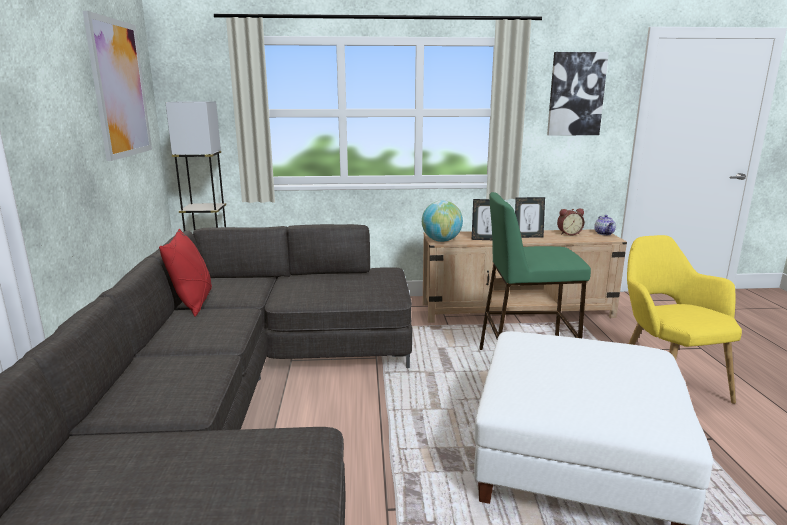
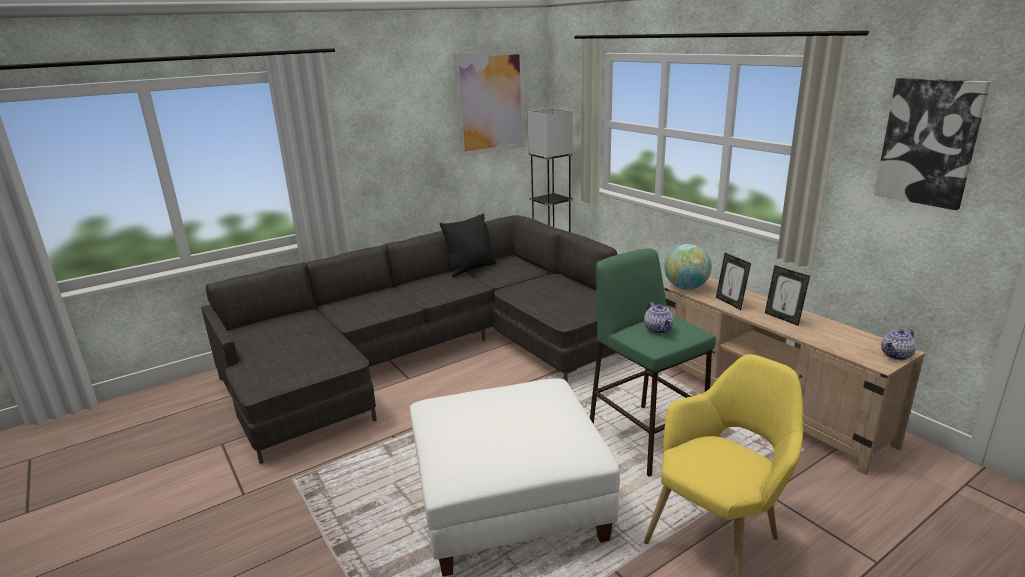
camera: 60 degrees right, 5 degrees up
red pillow [159,229,212,317] -> black pillow [440,213,497,278]
alarm clock [557,209,584,235] -> none
none -> teapot [644,302,674,334]

